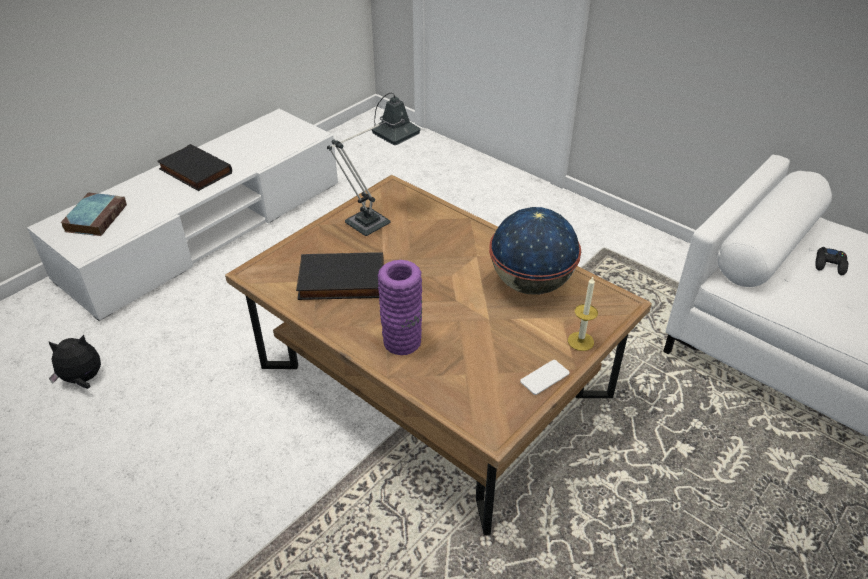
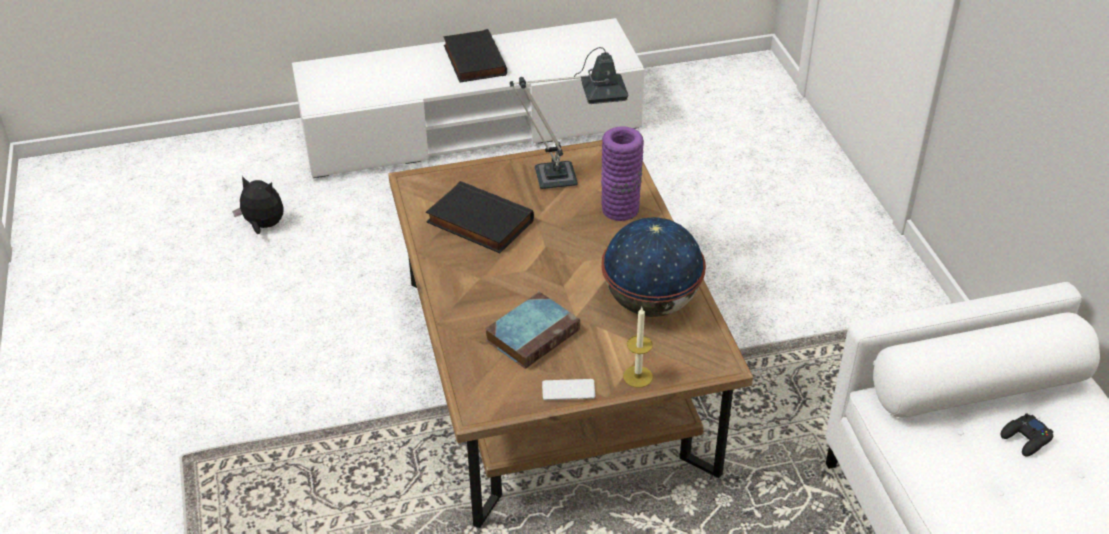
camera: 35 degrees right, 0 degrees up
book [60,193,127,236] -> book moved to [485,292,580,369]
purple vase [378,260,422,355] -> purple vase moved to [601,127,644,221]

